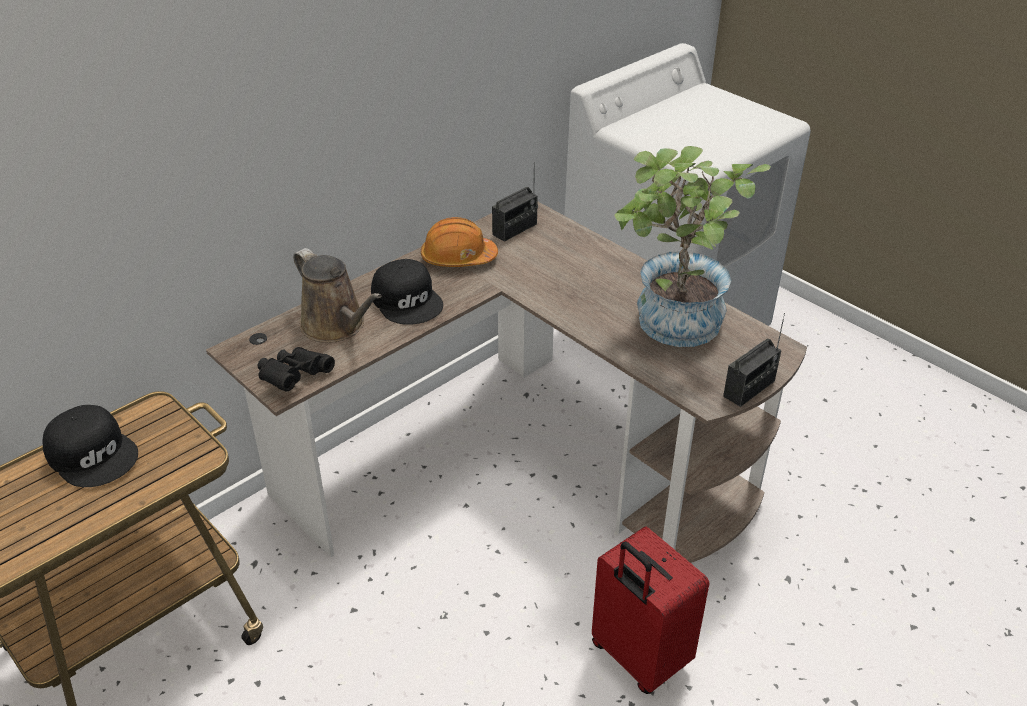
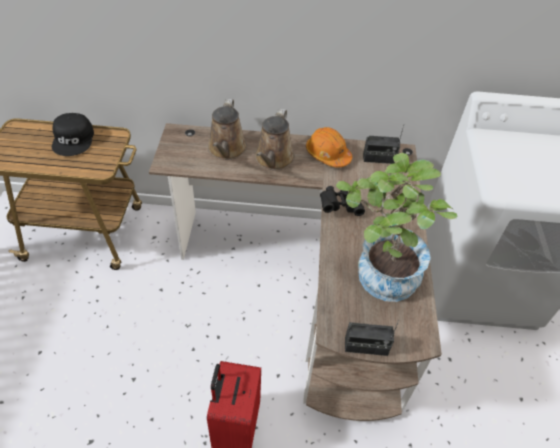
camera: 45 degrees right, 10 degrees up
black binoculars [258,347,335,391] -> black binoculars moved to [320,186,365,216]
black cap [371,259,443,325] -> brown watering can [255,109,295,170]

